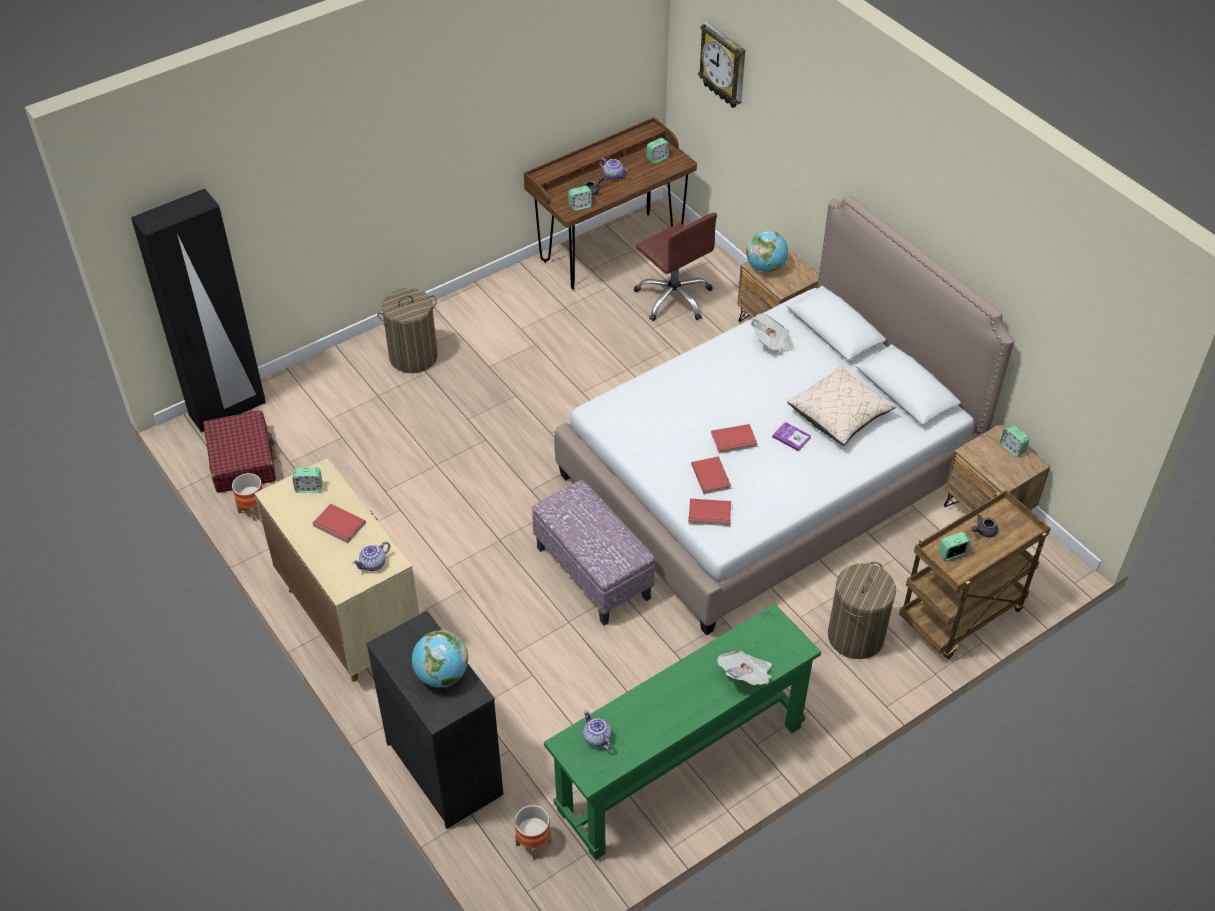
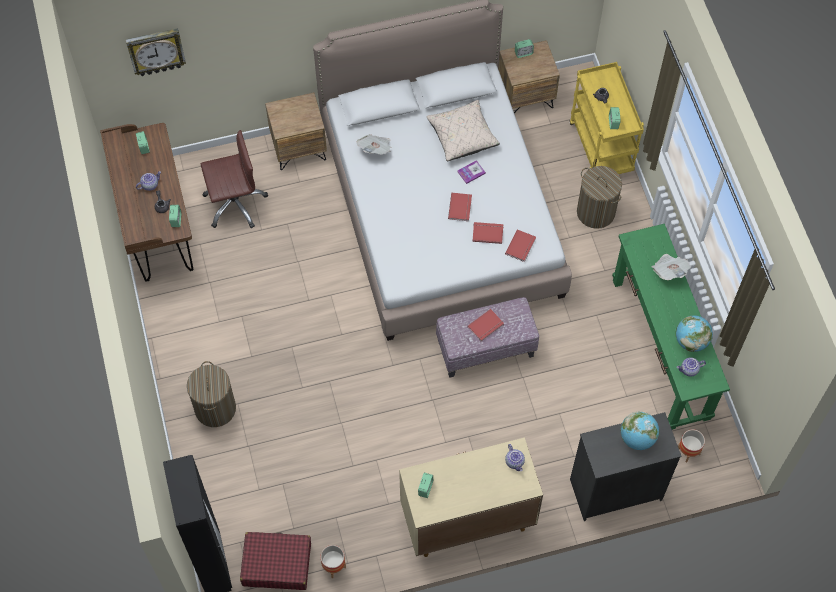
camera: 70 degrees left, 15 degrees up
red book [312,504,366,543] -> red book moved to [467,309,504,342]
globe [746,230,788,272] -> globe moved to [676,316,713,352]
brown cart [899,490,1051,659] -> yellow cart [570,62,644,174]

